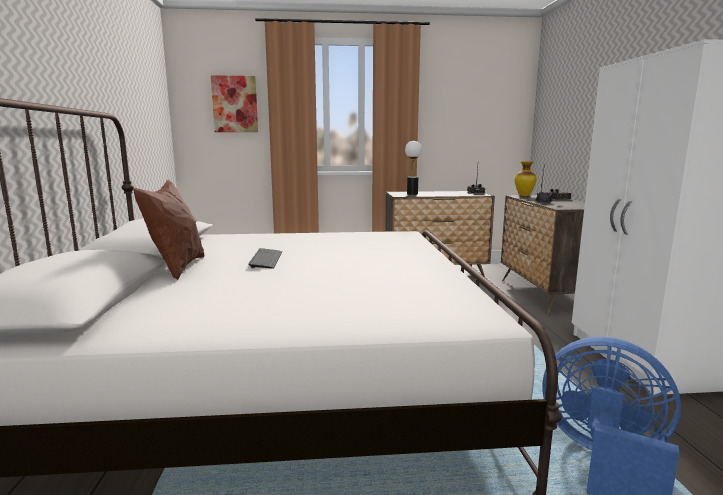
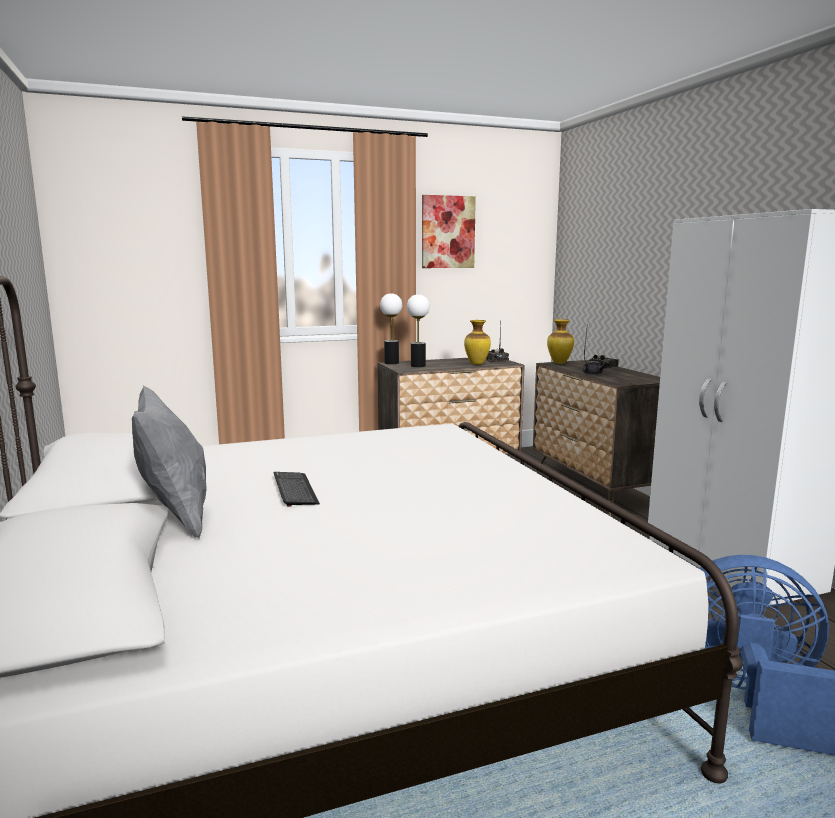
camera: 15 degrees left, 0 degrees up
brown pillow [133,180,204,280] -> grey pillow [132,385,207,539]
picture [211,75,258,132] -> picture moved to [422,195,476,268]
none -> table lamp [380,293,402,364]
none -> vase [464,320,491,365]

